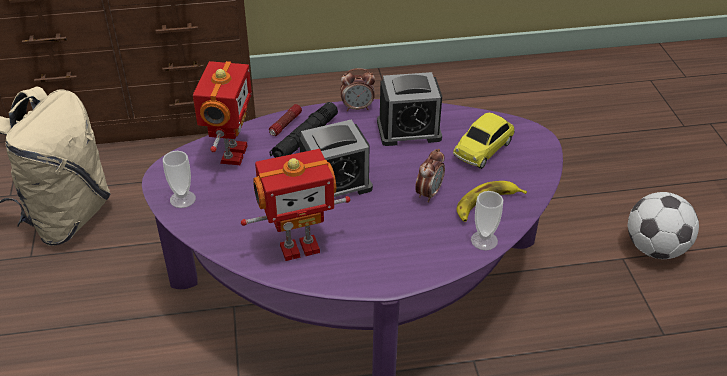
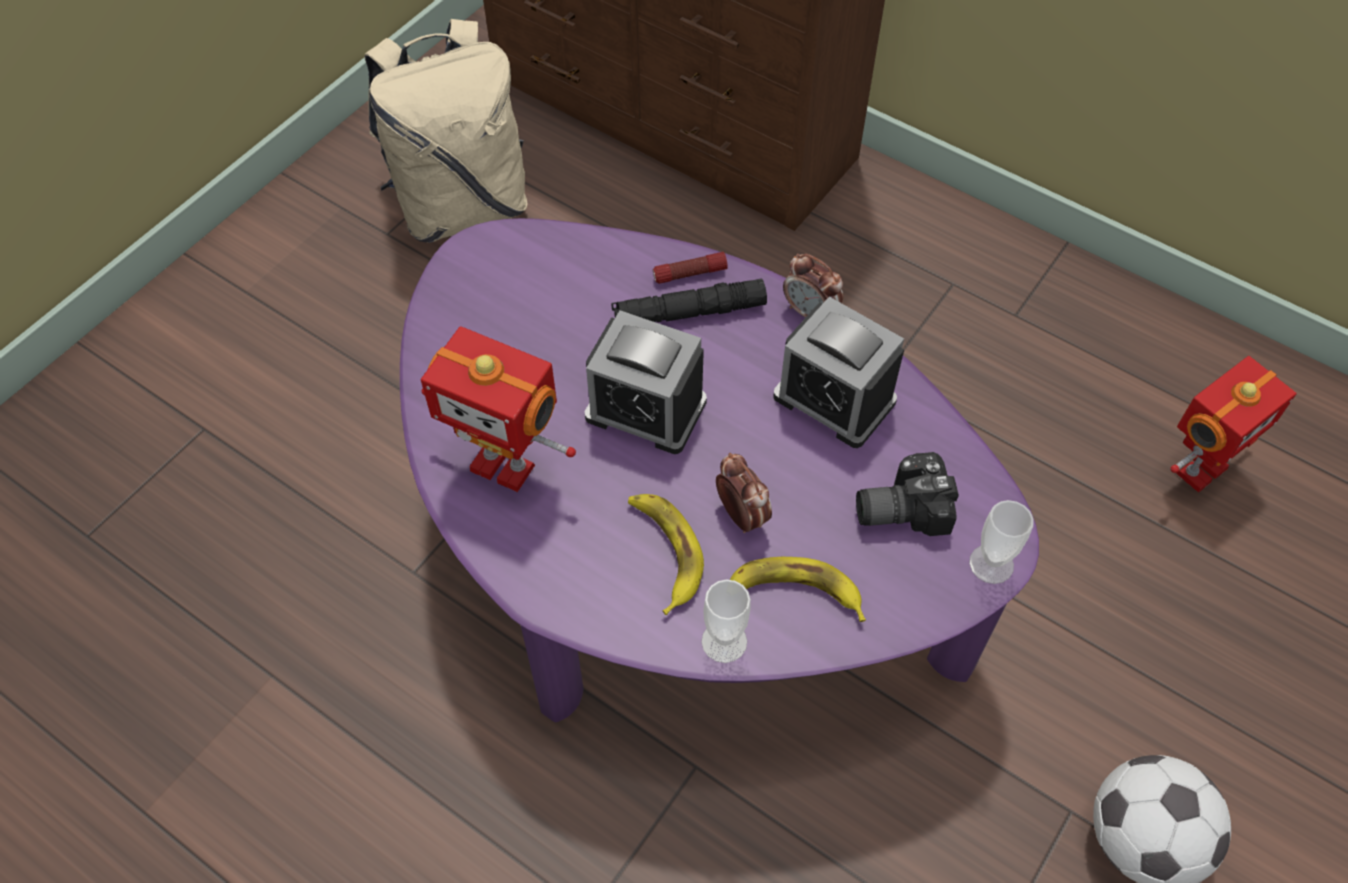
camera: 45 degrees right, 15 degrees up
cup [163,151,196,208] -> cup moved to [969,500,1034,584]
toy robot [193,61,252,165] -> toy robot moved to [1170,356,1297,493]
alarm clock [415,149,445,203] -> alarm clock turned 105 degrees counterclockwise [716,453,772,533]
toy car [453,113,515,169] -> camera [856,452,959,536]
none -> banana [628,494,704,615]

